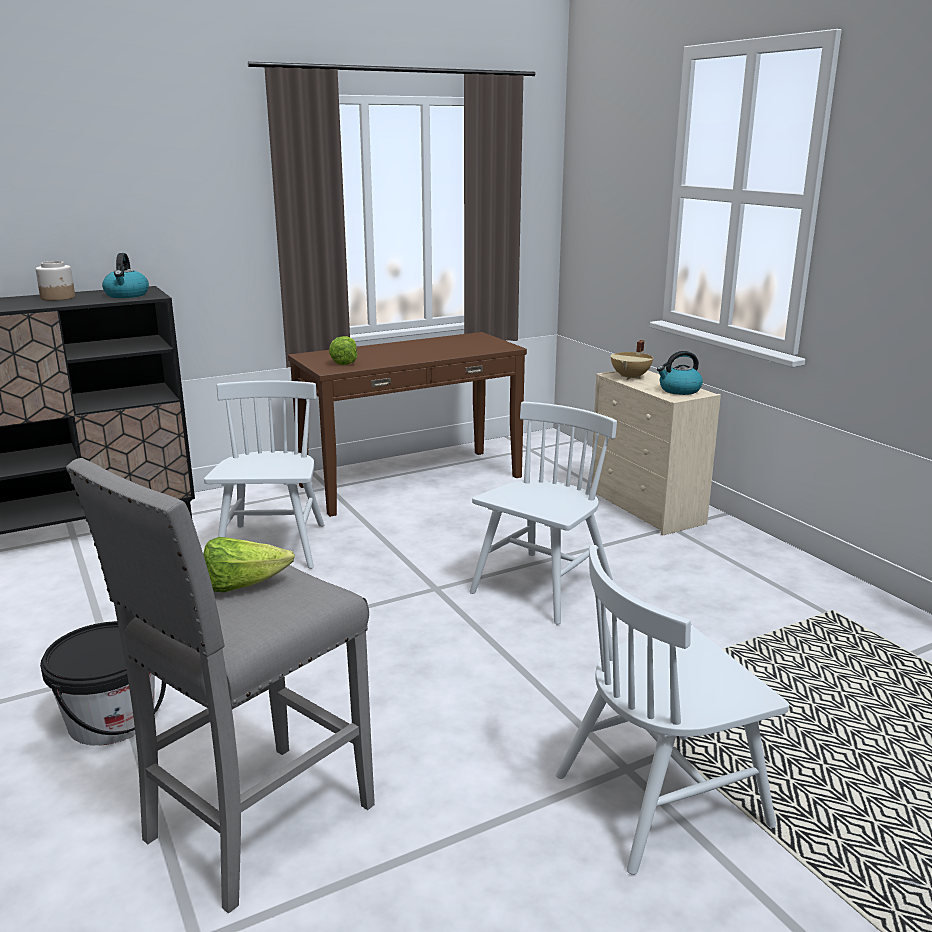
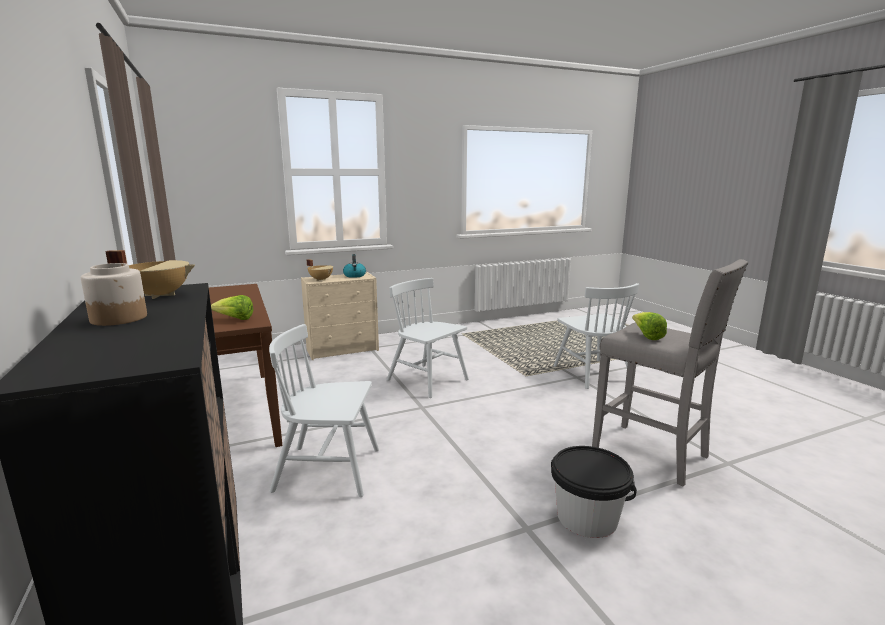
camera: 85 degrees left, 5 degrees down
kettle [102,253,149,298] -> beige cooking pot [105,250,195,299]

